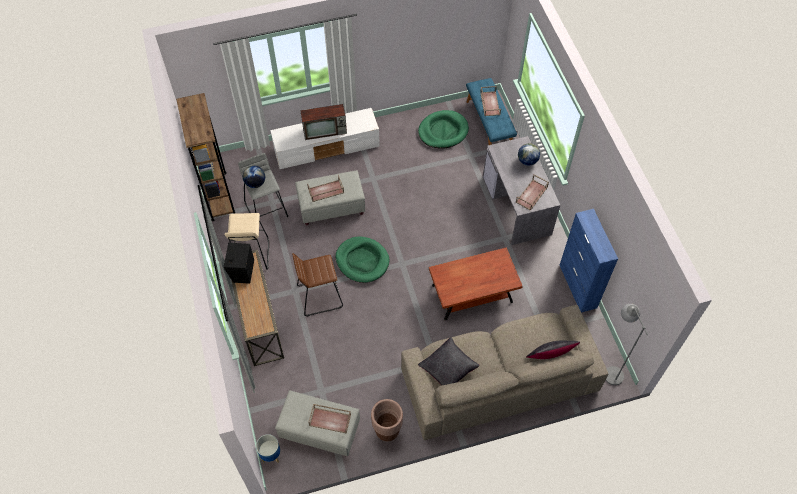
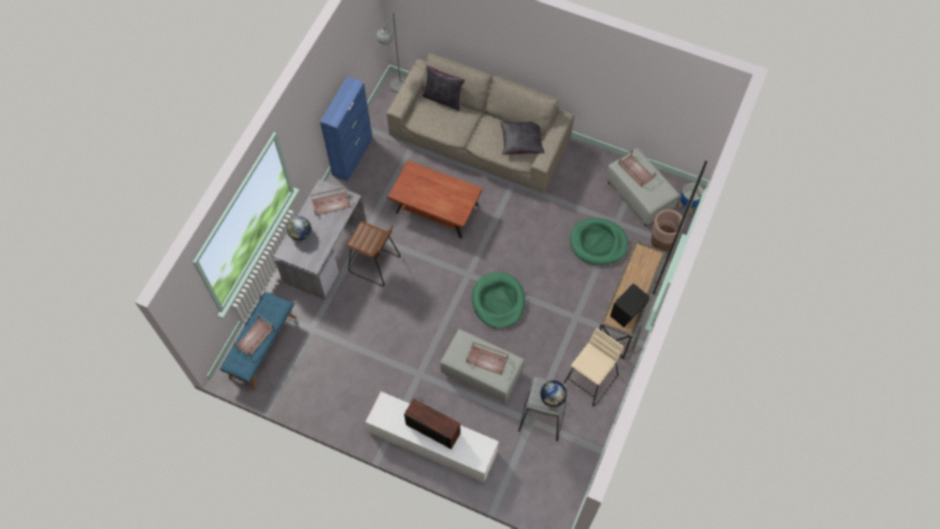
camera: 140 degrees left, 5 degrees up
brown bookcase [176,93,236,221] -> none
brown stool [292,253,343,317] -> brown stool moved to [346,221,401,287]
brown planter [371,399,403,441] -> brown planter moved to [651,209,684,252]
green dog bed [418,110,469,149] -> green dog bed moved to [570,218,628,265]

